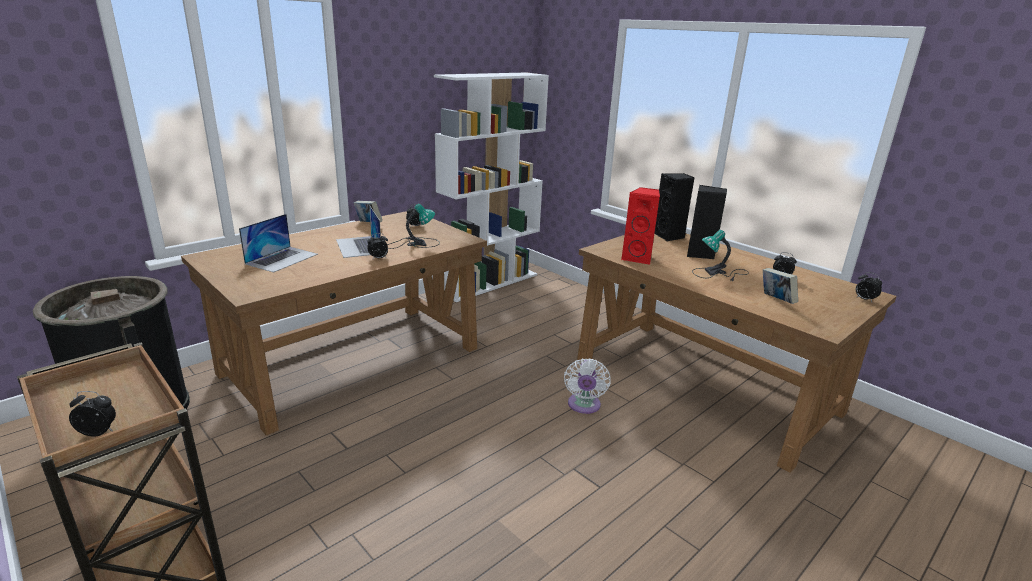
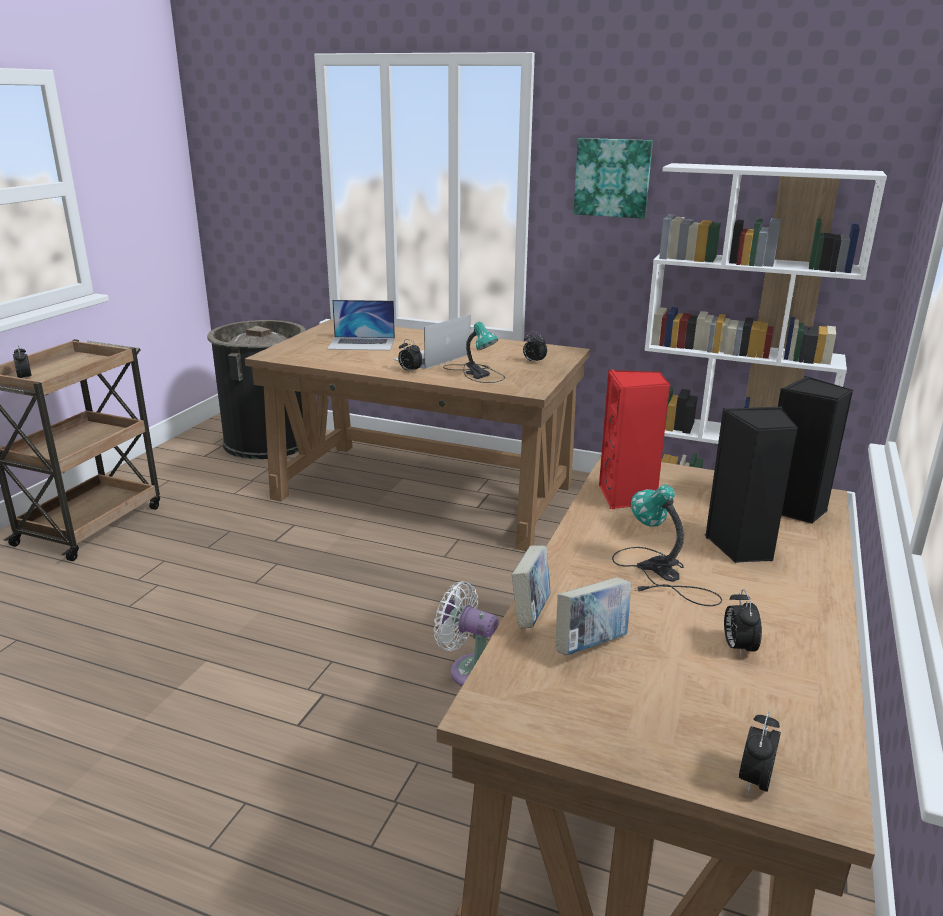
camera: 65 degrees right, 0 degrees up
book [354,201,383,222] -> book moved to [512,545,550,628]
white fan [564,358,611,414] -> white fan turned 45 degrees clockwise [434,581,499,686]
none -> picture [573,138,653,219]

